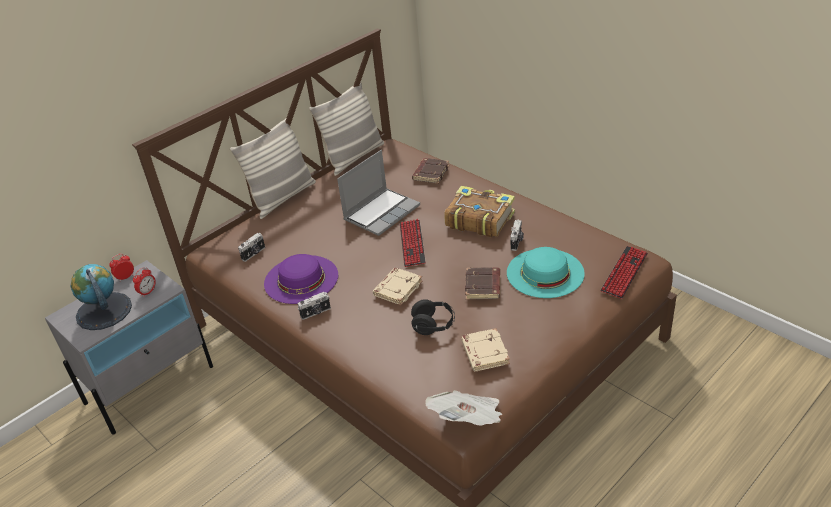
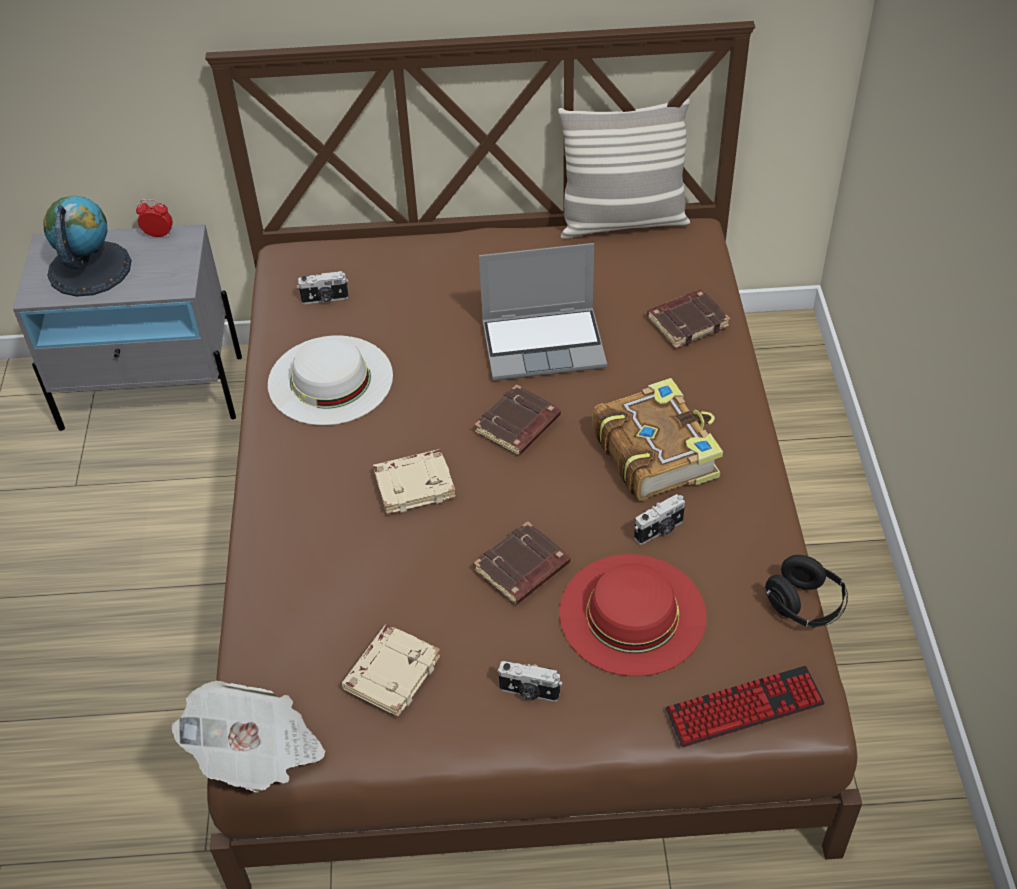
camera: 40 degrees right, 10 degrees up
alarm clock [133,267,156,297] -> none
pillow [230,117,316,219] -> none
purple hat [264,254,338,304] -> white hat [268,336,393,425]
camera [298,292,331,320] -> camera moved to [497,661,562,702]
keyboard [400,219,426,267] -> brown book [474,385,561,456]
black headphones [411,299,455,335] -> black headphones moved to [764,555,848,628]
turquoise hat [507,247,585,298] -> red hat [559,554,707,676]

